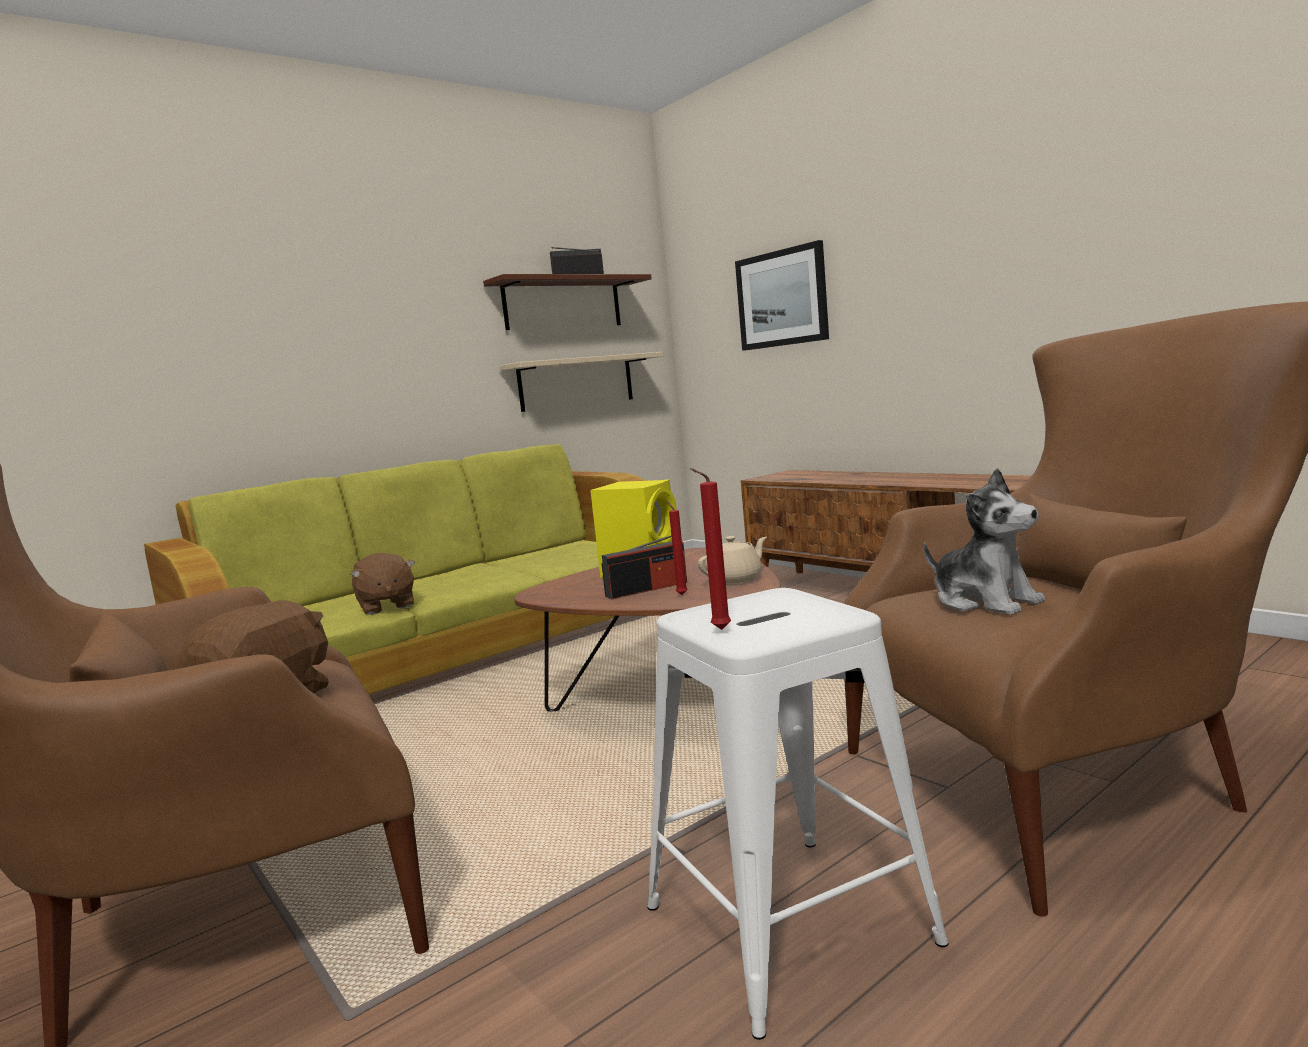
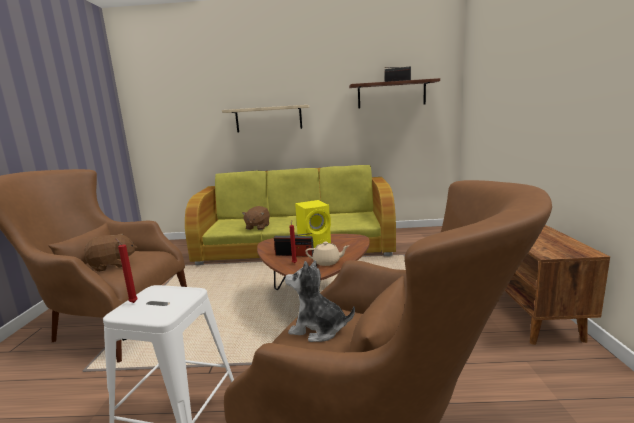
camera: 40 degrees right, 5 degrees up
beige shelf [500,352,663,412] -> beige shelf moved to [222,105,309,133]
picture [735,240,829,351] -> none
plush toy [924,468,1045,615] -> plush toy turned 105 degrees clockwise [285,260,355,342]

